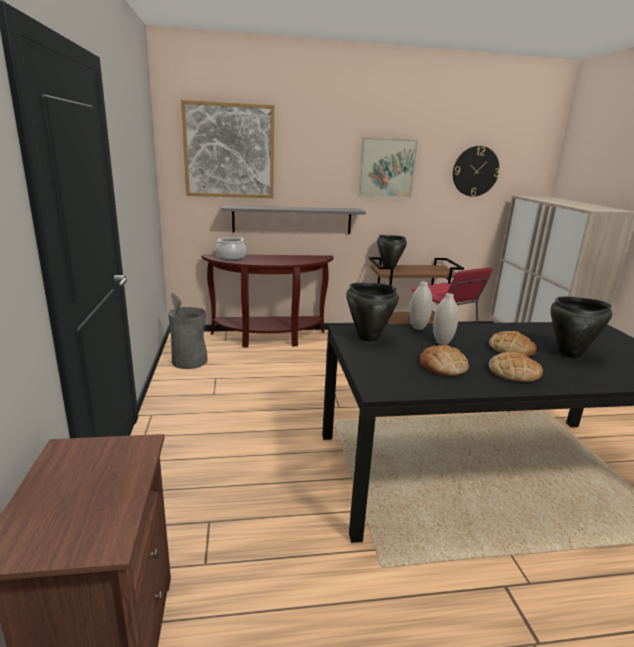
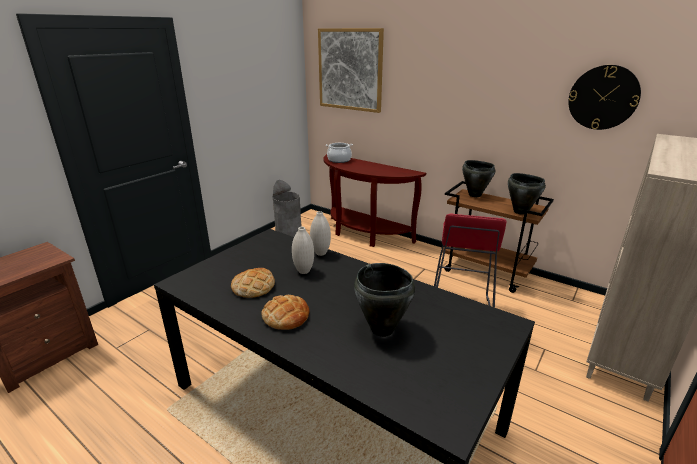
camera: 45 degrees right, 5 degrees up
grey shelf [221,205,366,234] -> none
black cooking pot [346,283,399,342] -> black cooking pot moved to [508,173,546,215]
picture [358,137,418,198] -> none
bread [489,331,537,357] -> none

